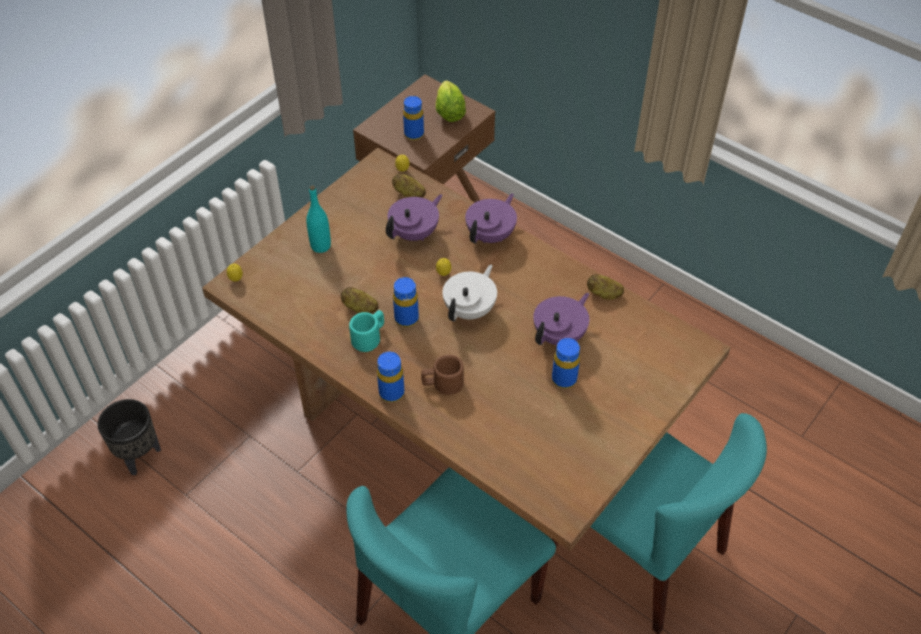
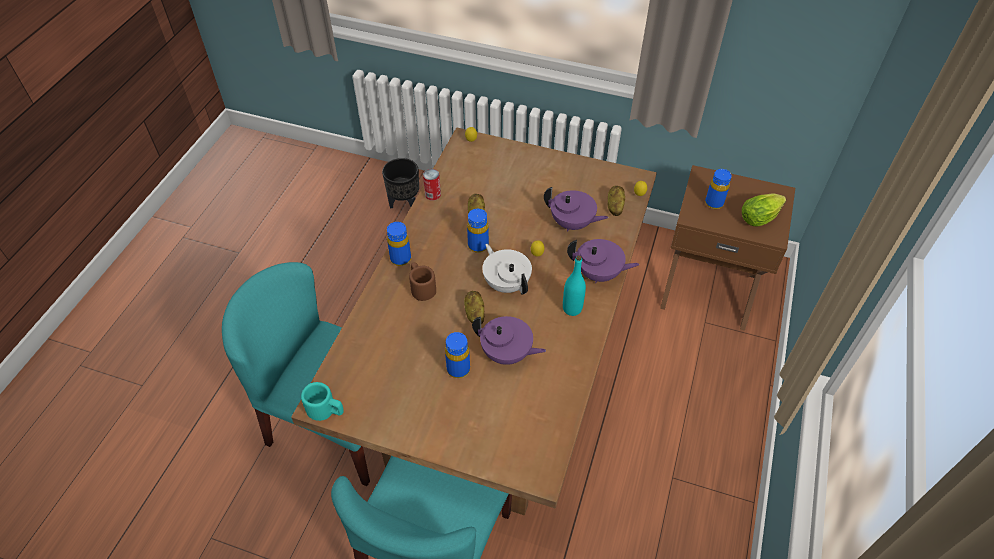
camera: 70 degrees right, 0 degrees up
turquoise bottle [306,185,331,253] -> turquoise bottle moved to [563,255,586,316]
turquoise mug [349,310,384,352] -> turquoise mug moved to [301,382,344,421]
white teapot [442,265,497,322] -> white teapot turned 135 degrees counterclockwise [482,244,532,295]
potato [587,274,624,300] -> potato moved to [464,291,484,325]
none -> can [423,169,441,201]

